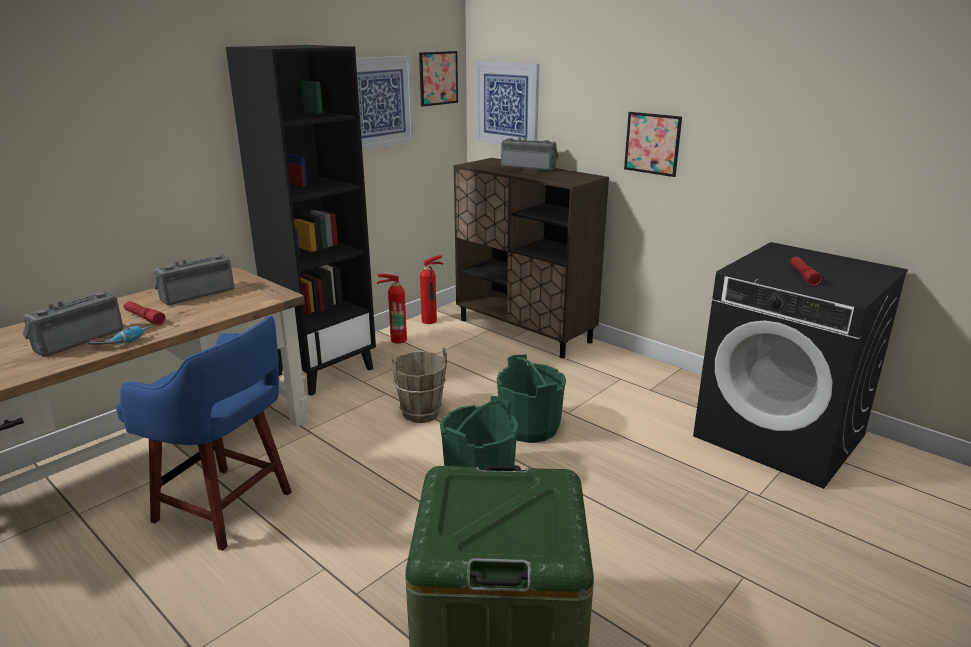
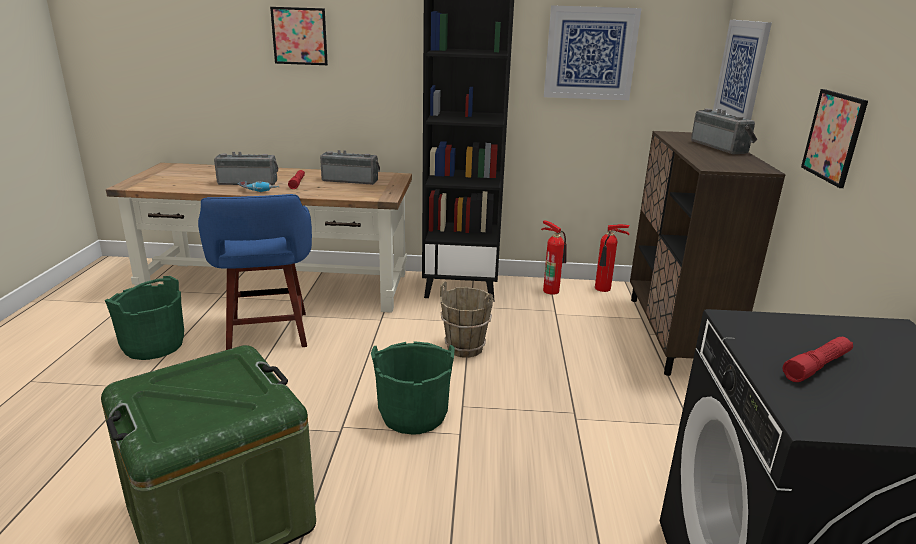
camera: 50 degrees right, 0 degrees up
picture [419,51,458,107] -> picture moved to [270,7,328,65]
green bucket [496,354,566,443] -> green bucket moved to [104,276,184,360]

